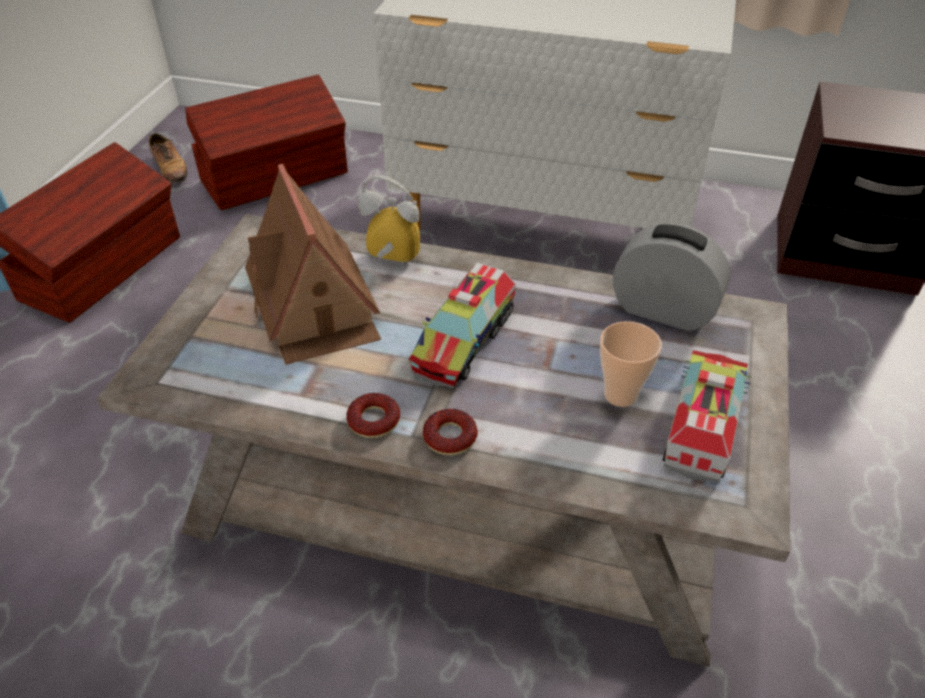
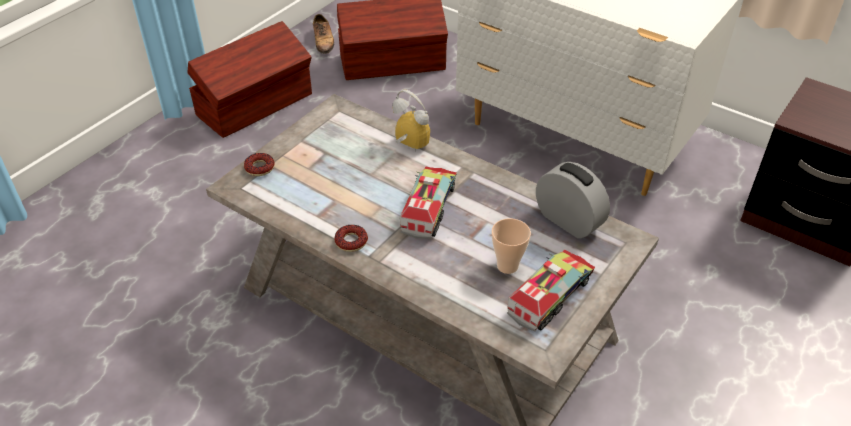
camera: 20 degrees right, 0 degrees up
toy house [245,164,381,365] -> none
toy truck [409,263,516,388] -> toy truck turned 150 degrees clockwise [400,166,457,239]
donut [423,409,478,455] -> donut moved to [244,153,274,176]

